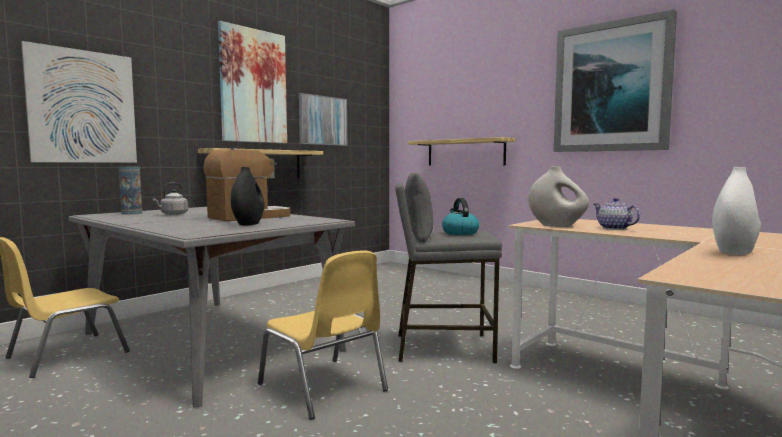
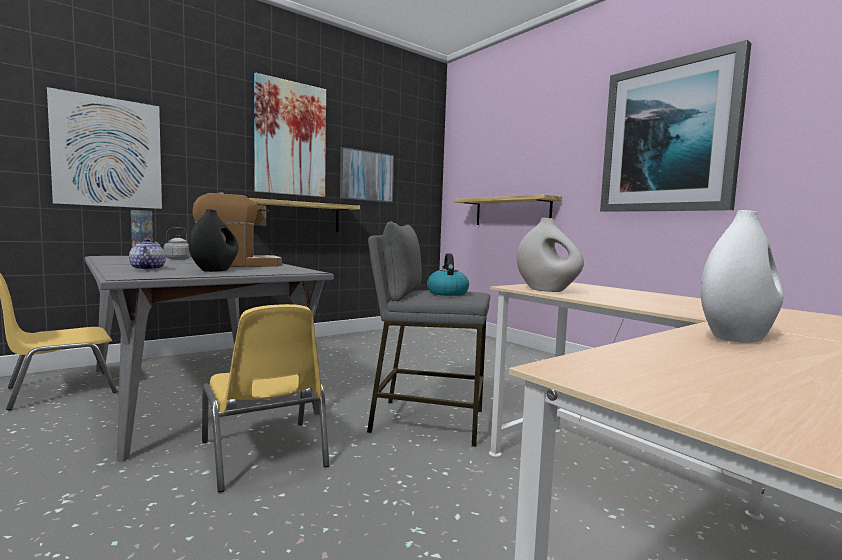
camera: 10 degrees right, 0 degrees up
teapot [593,198,640,230] -> teapot moved to [129,238,166,270]

